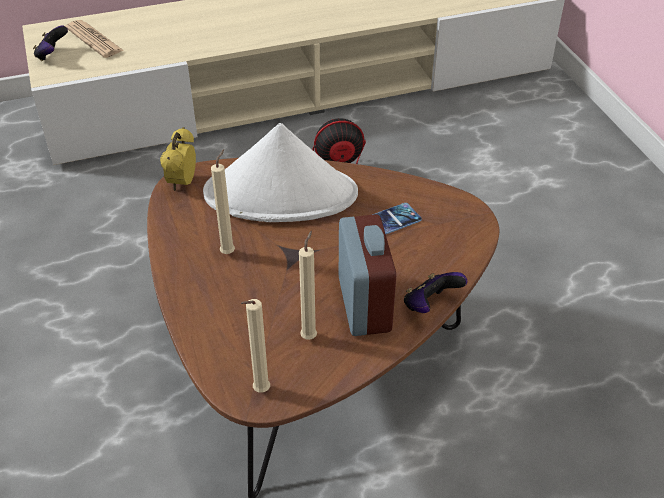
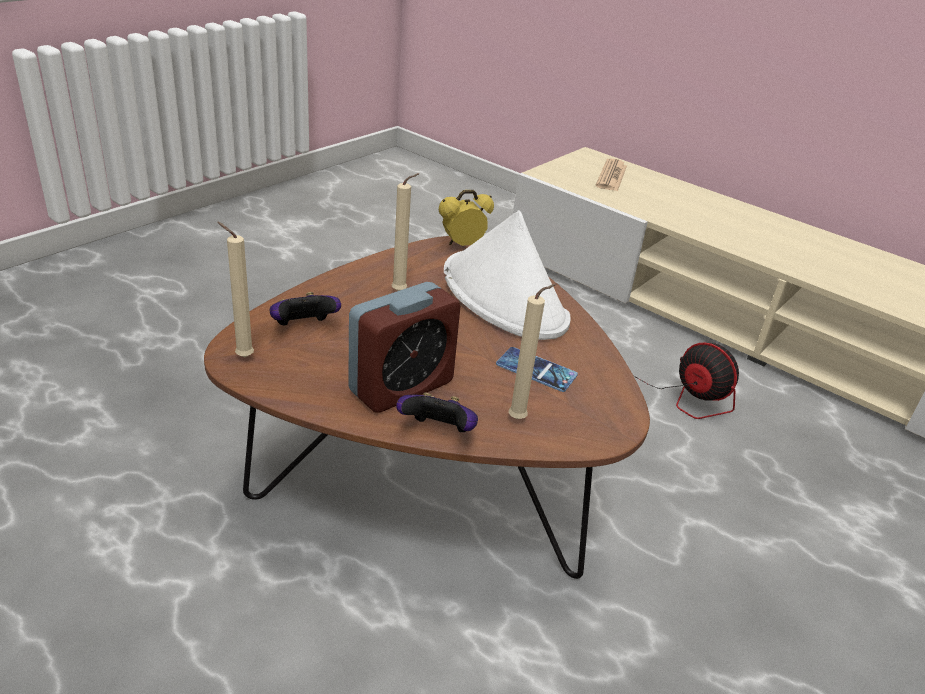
camera: 55 degrees right, 10 degrees down
game controller [33,26,68,61] -> game controller moved to [269,292,341,326]
beige candle [299,231,317,340] -> beige candle moved to [508,284,556,419]

